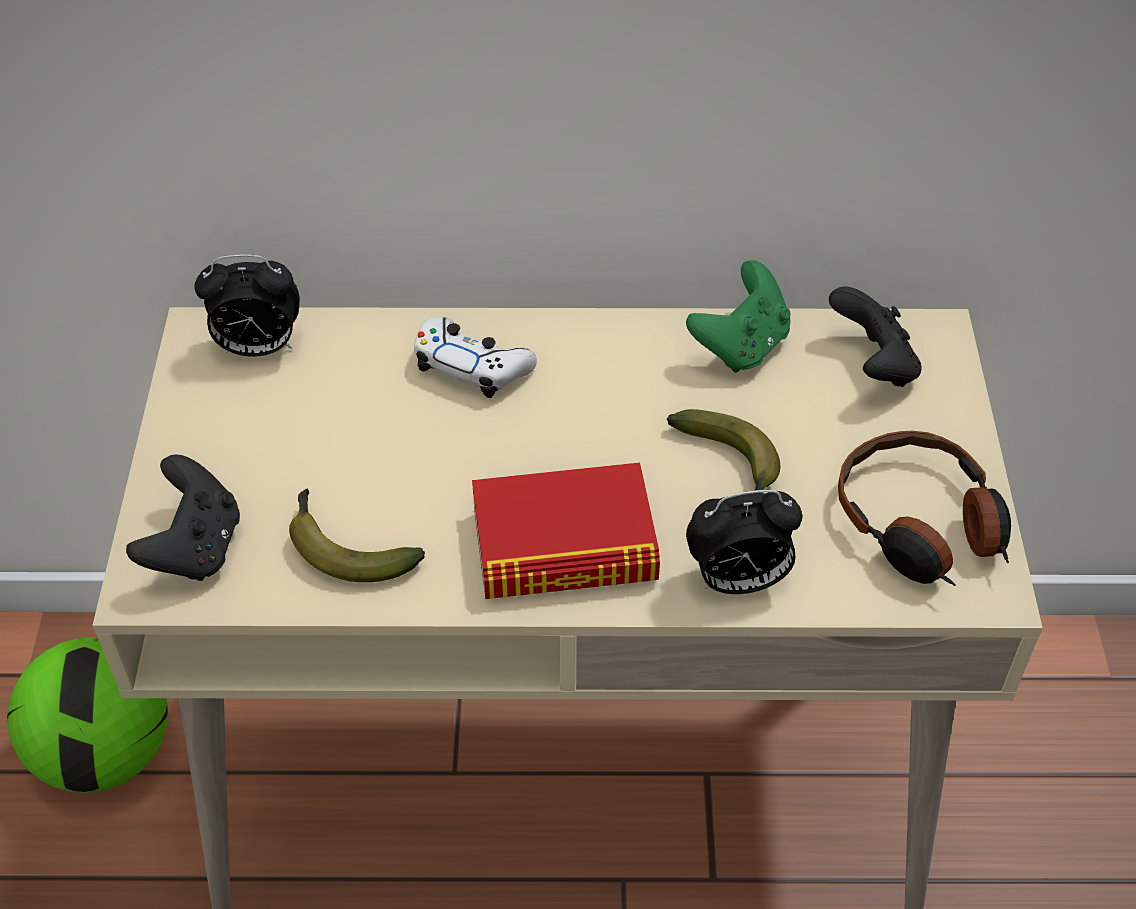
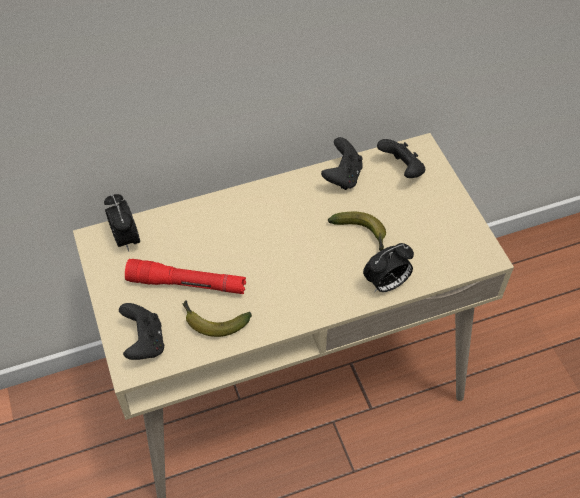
camera: 20 degrees left, 5 degrees up
football [7,637,168,793] -> none
alarm clock [194,255,300,357] -> alarm clock turned 90 degrees clockwise [104,194,140,251]
white game controller [414,317,537,398] -> none
book [472,463,660,599] -> none
green game controller [686,260,791,373] -> black game controller [321,137,363,190]
headphones [838,431,1011,586] -> none
none -> red flashlight [125,259,246,294]

